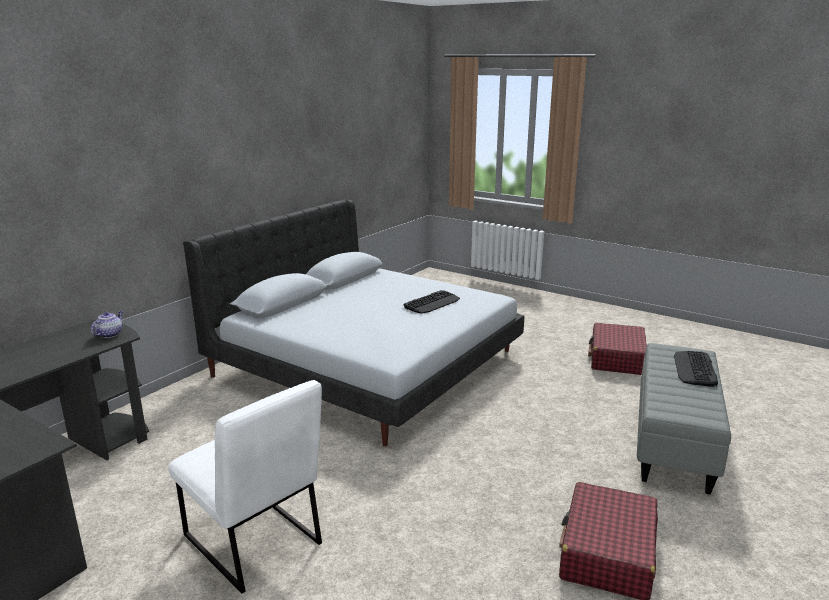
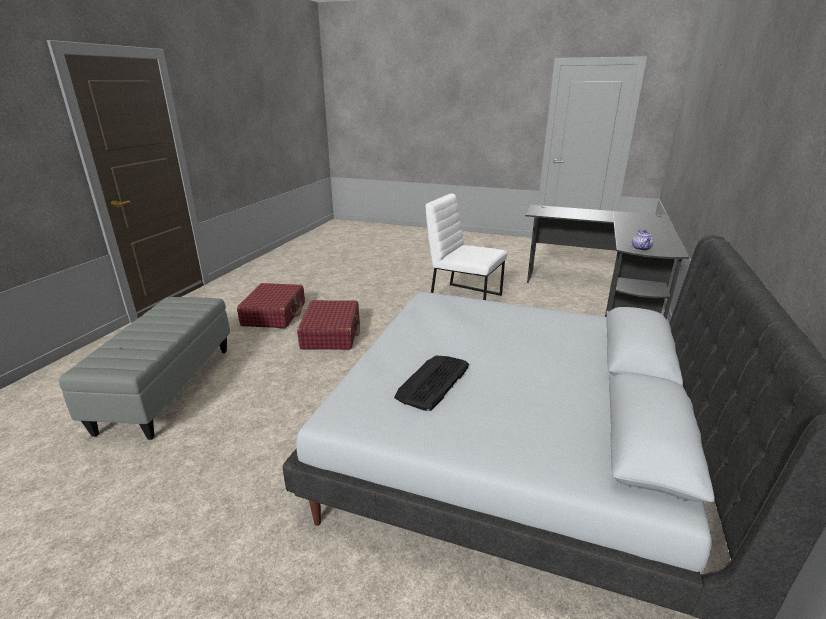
camera: 165 degrees right, 5 degrees up
red suitcase [588,323,647,375] -> red suitcase moved to [297,300,360,350]
keyboard [674,351,718,387] -> none

